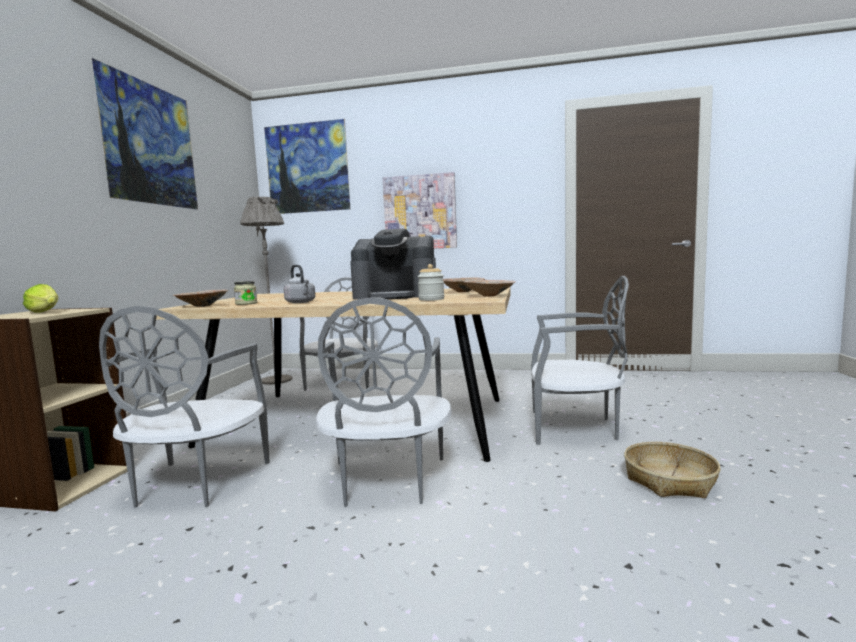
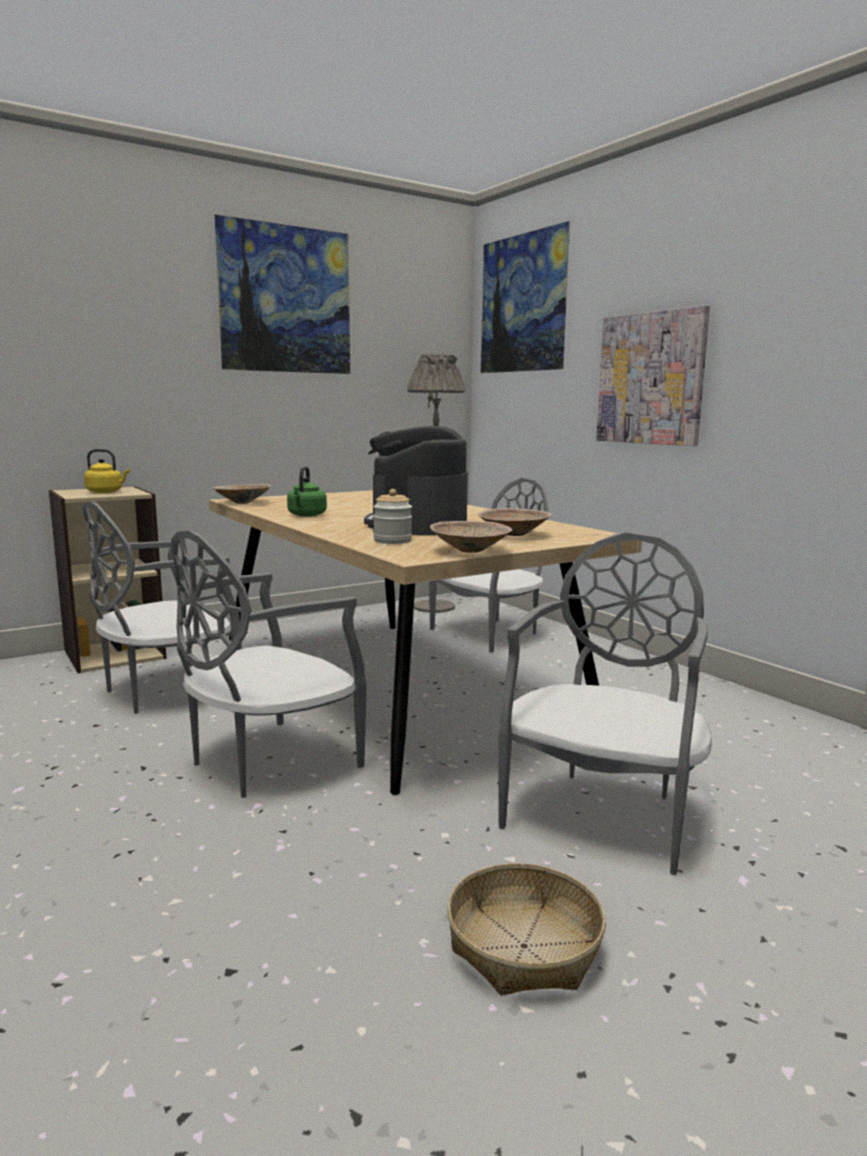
camera: 45 degrees right, 5 degrees up
lettuce [23,284,58,313] -> yellow kettle [84,449,130,493]
jar [234,281,257,305] -> none
grey kettle [284,265,315,303] -> green kettle [287,466,327,517]
coffee machine [350,229,436,300] -> coffee machine turned 45 degrees clockwise [364,426,468,536]
grey chair [531,276,629,445] -> grey chair turned 120 degrees counterclockwise [498,532,712,875]

